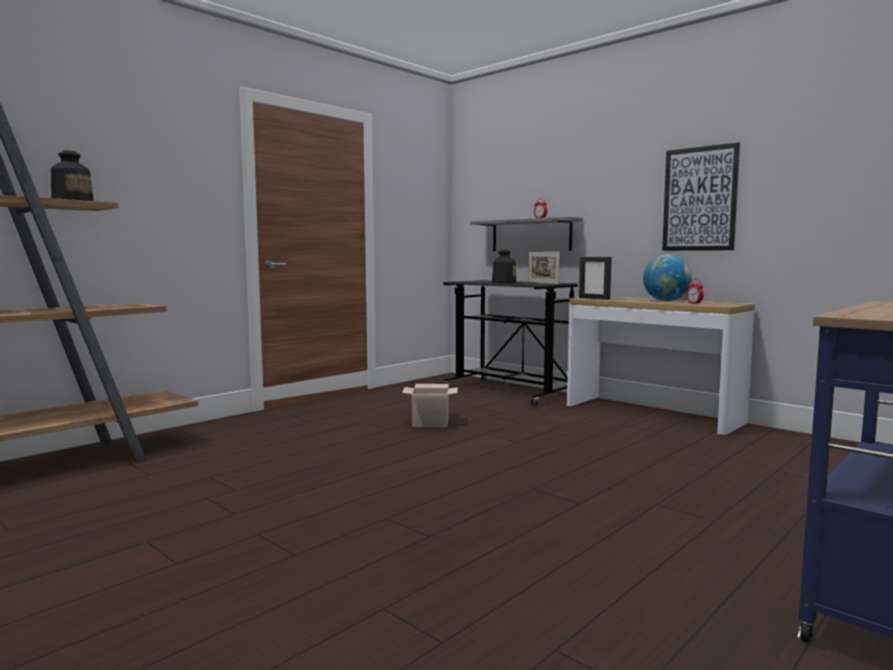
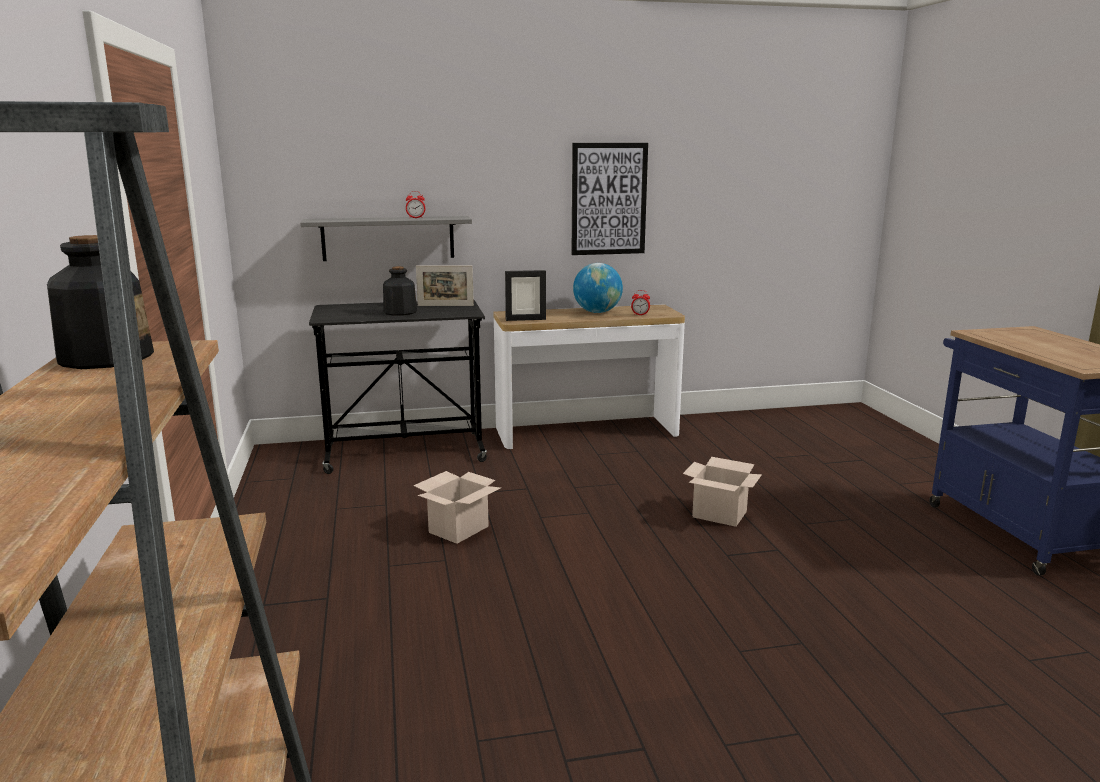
camera: 55 degrees left, 10 degrees up
none -> cardboard box [683,457,762,527]

